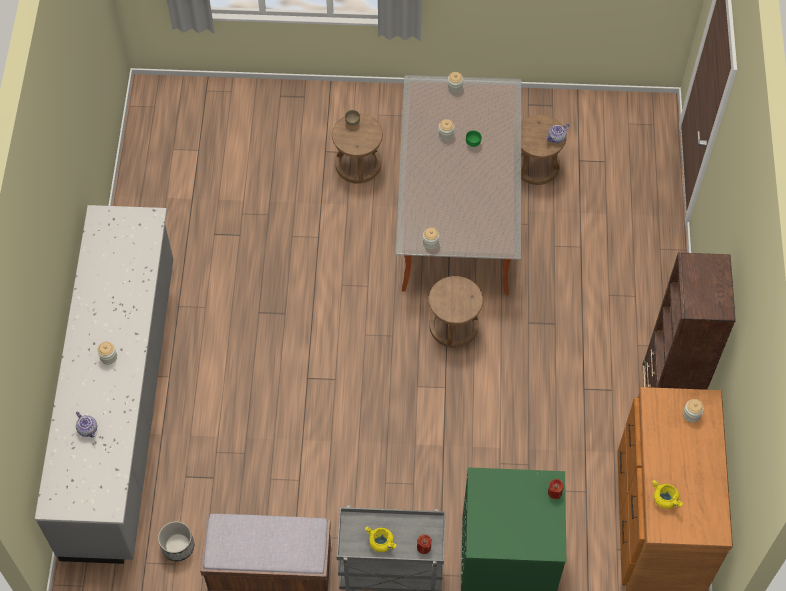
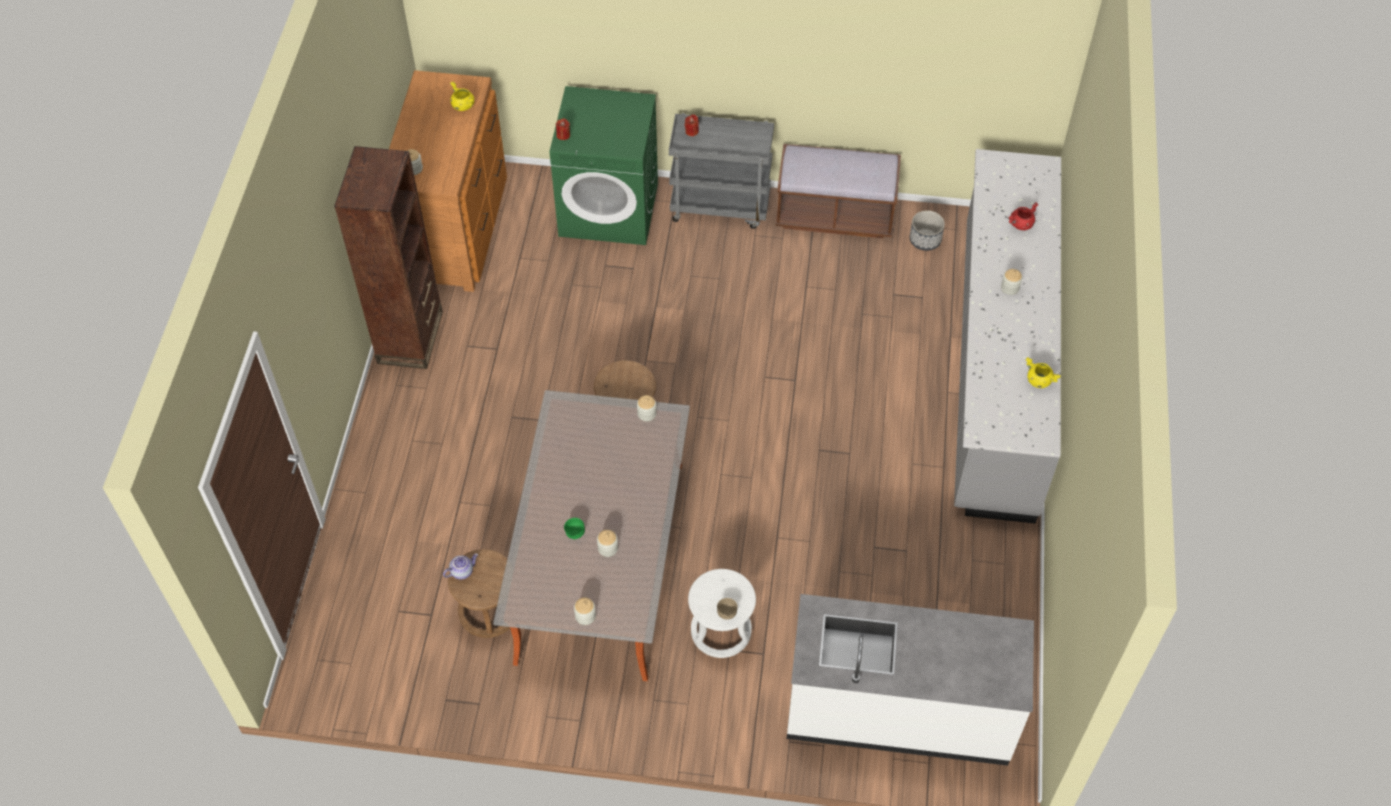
camera: 175 degrees left, 5 degrees down
teapot [76,411,97,438] -> red cooking pot [1008,202,1038,230]
brown stool [332,114,383,184] -> white stool [688,569,756,658]
yellow cooking pot [365,526,397,552] -> yellow cooking pot moved to [1026,357,1061,388]
none -> white counter [787,594,1034,766]

